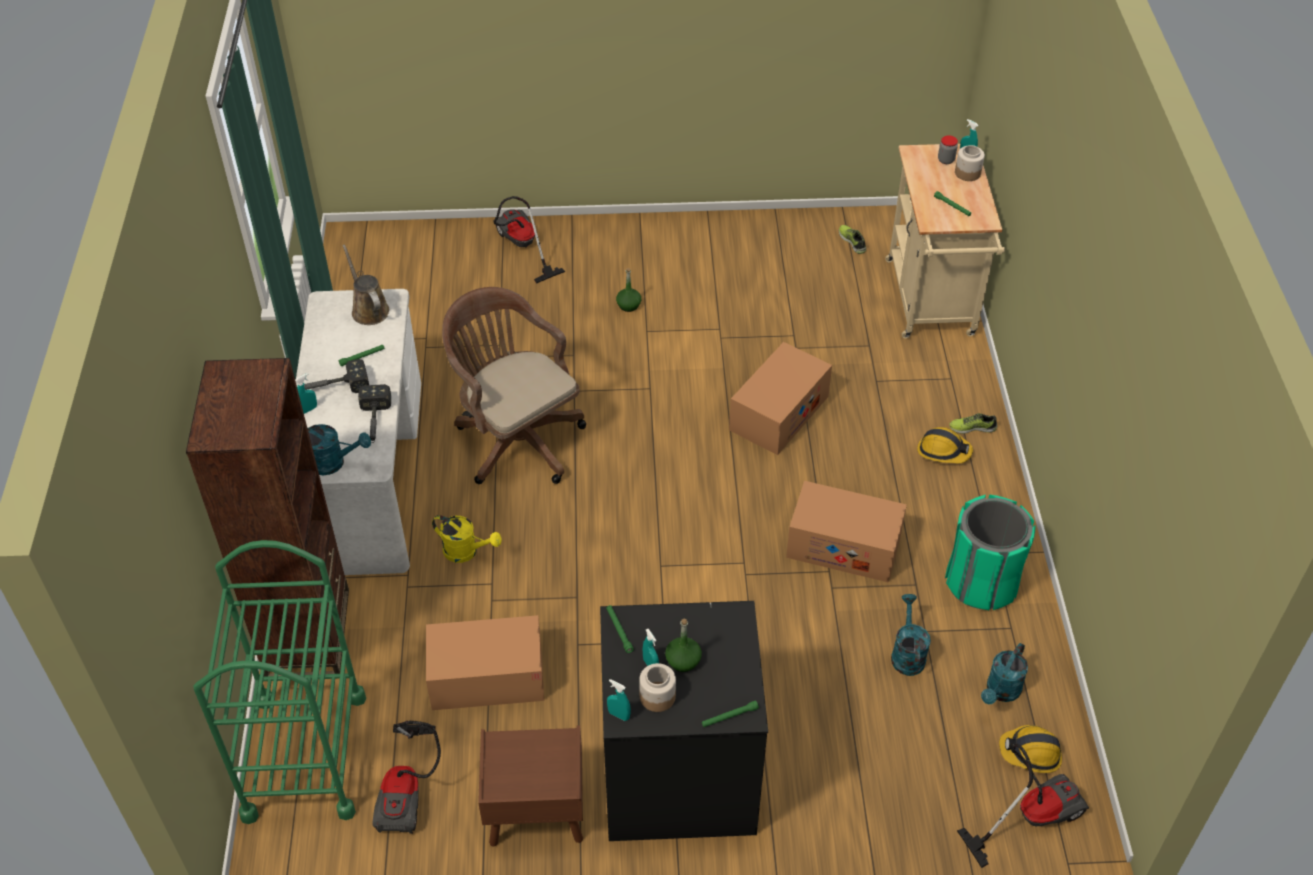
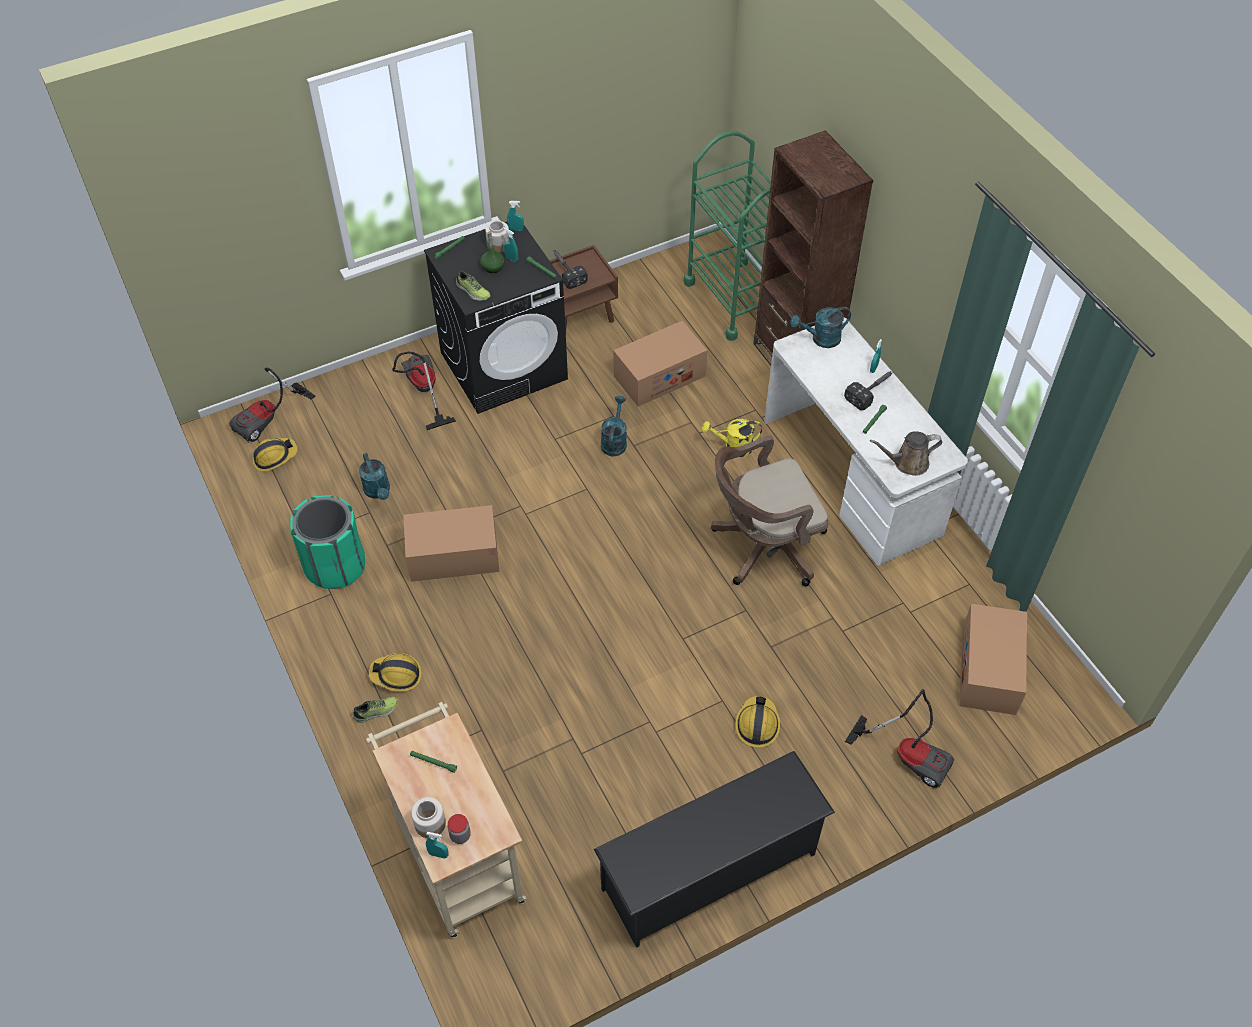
camera: 155 degrees right, 5 degrees up
brown watering can [342,244,389,325] -> brown watering can turned 135 degrees clockwise [870,431,942,476]
hammer [358,384,391,443] -> hammer moved to [553,250,588,289]
vacuum cleaner [373,720,441,834] -> vacuum cleaner moved to [392,351,456,430]
brown office chair [442,287,586,484] -> brown office chair turned 135 degrees clockwise [711,435,829,587]
green bottle [616,268,641,312] -> hard hat [735,696,780,748]
cardboard box [729,342,832,455] -> cardboard box moved to [959,604,1027,715]
shoe [839,225,866,254] -> shoe moved to [456,271,491,301]
turquoise watering can [981,643,1028,704] -> turquoise watering can moved to [601,396,627,456]
none -> black shoe rack [594,751,835,948]

